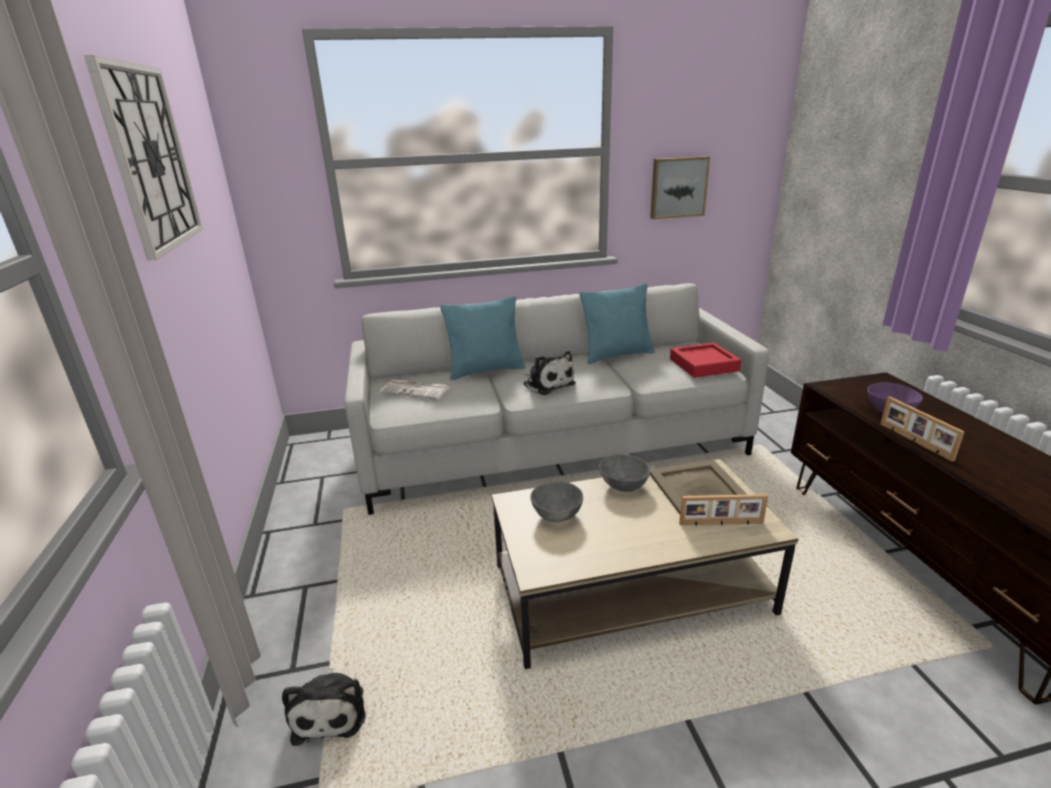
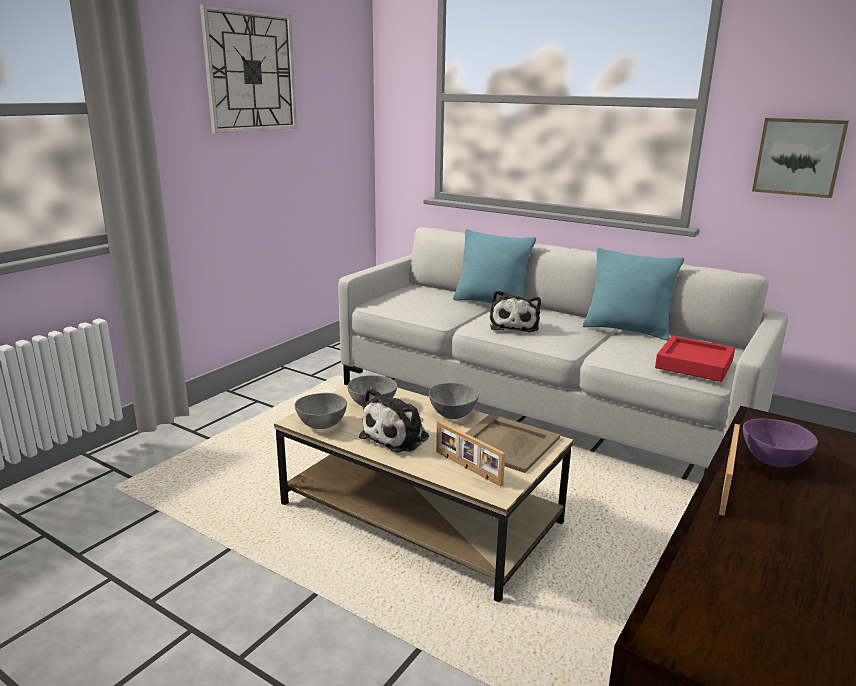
camera: 45 degrees right, 5 degrees down
plush toy [282,668,366,746] -> plush toy moved to [359,388,429,453]
newspaper [380,379,450,399] -> none
none -> grey bowl [295,393,347,429]

